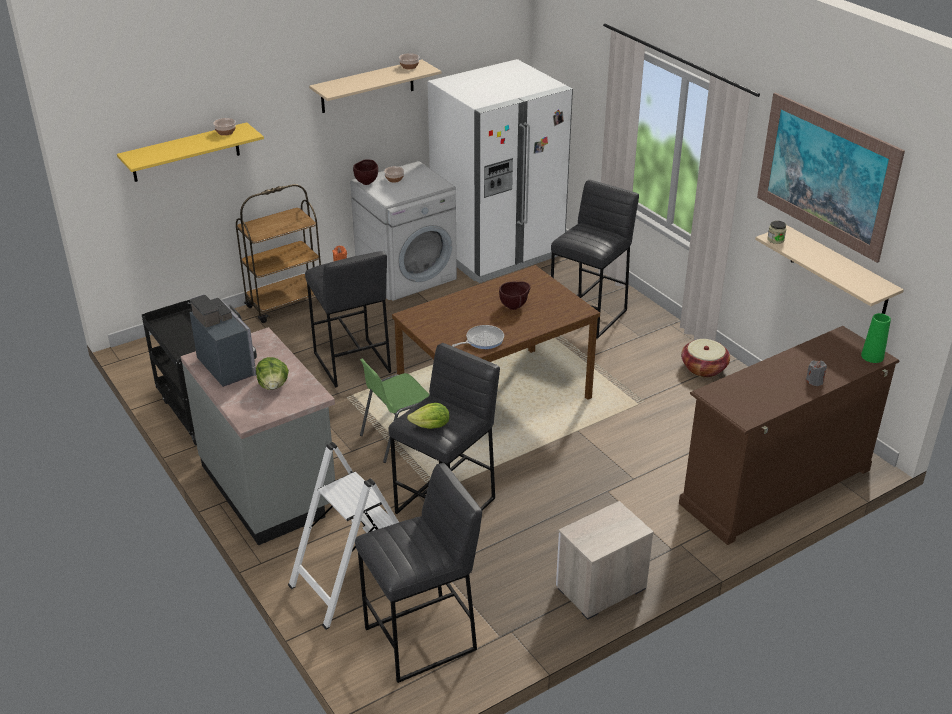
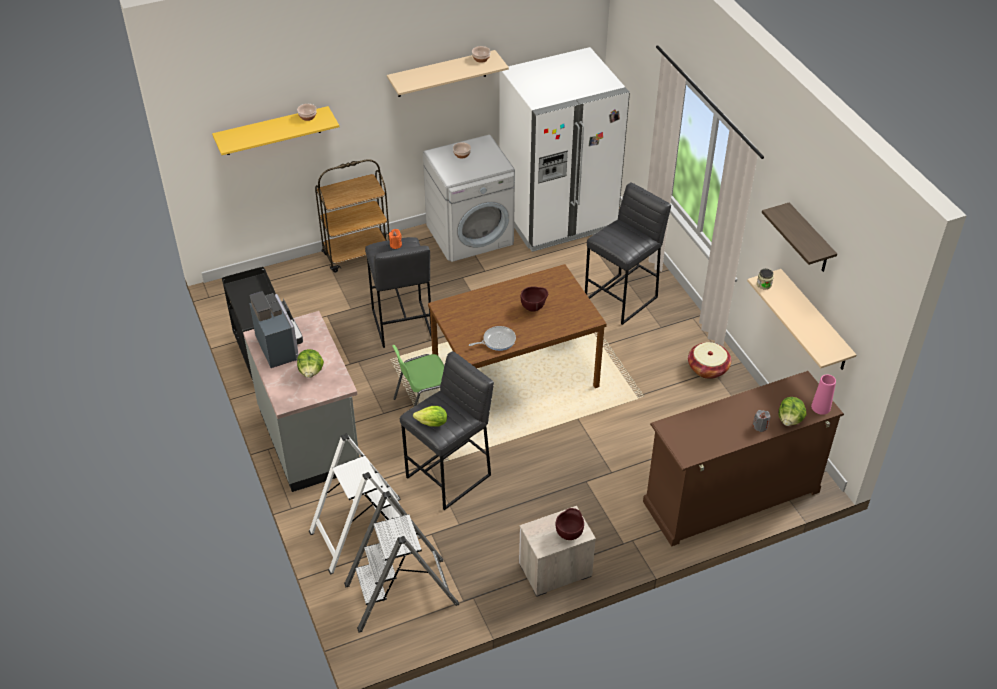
camera: 10 degrees right, 10 degrees up
brown bowl [353,159,378,185] -> brown bowl moved to [555,508,584,540]
grey stool [355,463,482,683] -> grey step ladder [344,491,459,633]
picture [757,92,905,263] -> shelf [762,203,837,272]
green vase [861,313,891,363] -> pink vase [811,375,836,415]
none -> lettuce [778,397,807,426]

